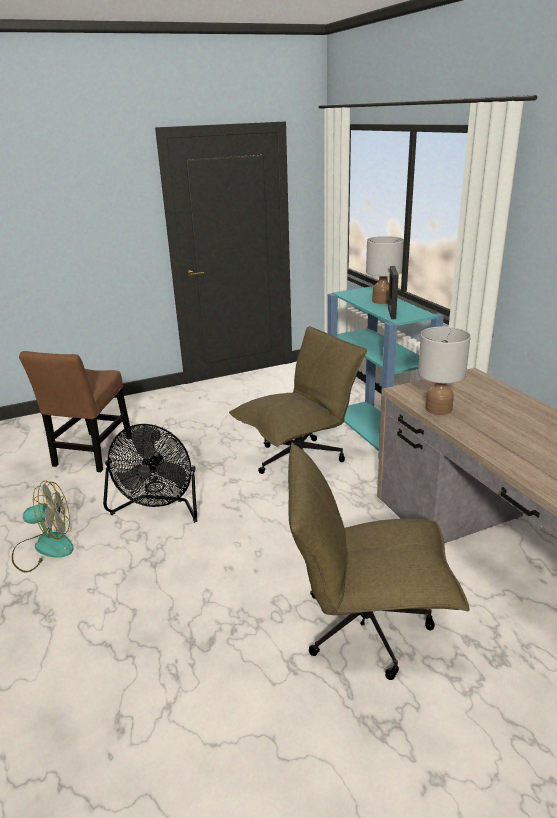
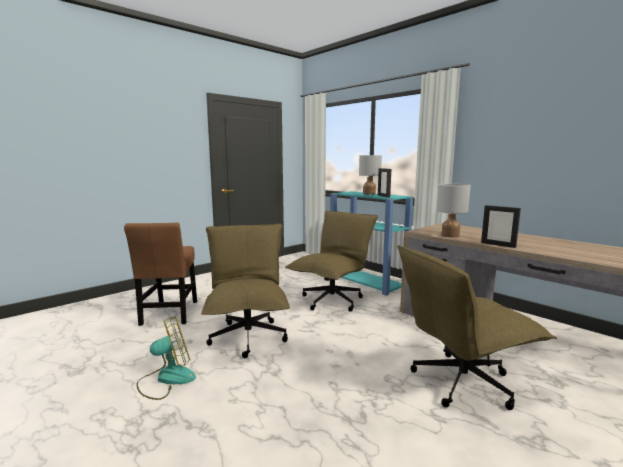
camera: 20 degrees left, 15 degrees down
black fan [103,424,197,523] -> beige office chair [201,224,290,358]
none -> picture frame [481,205,521,248]

